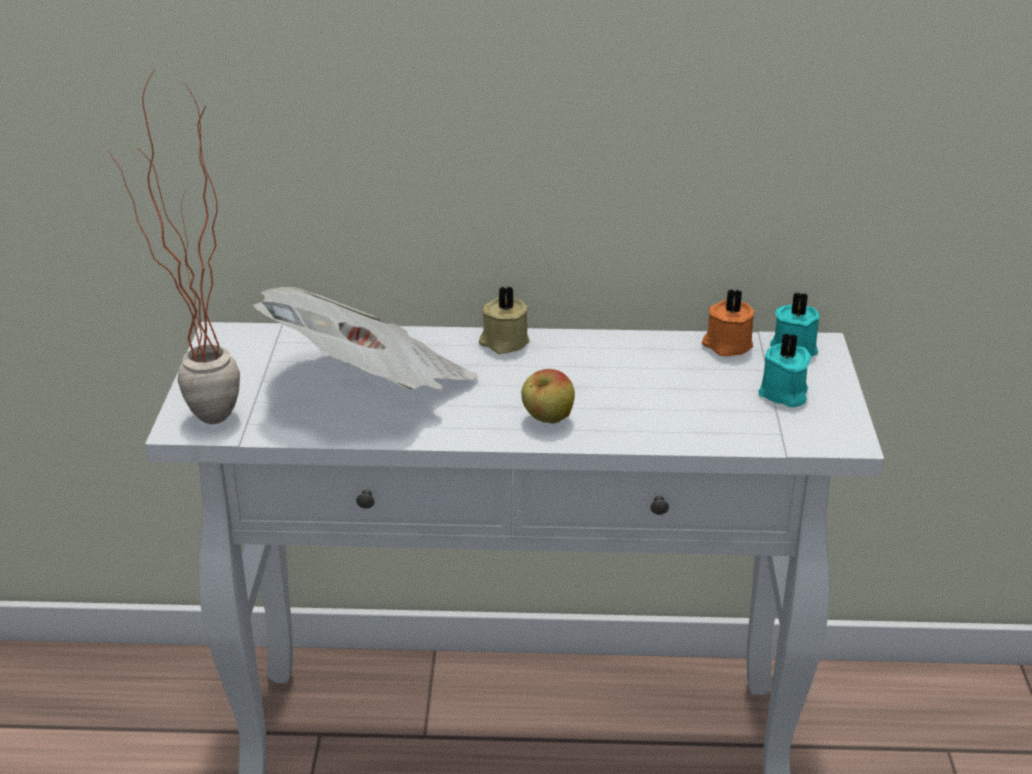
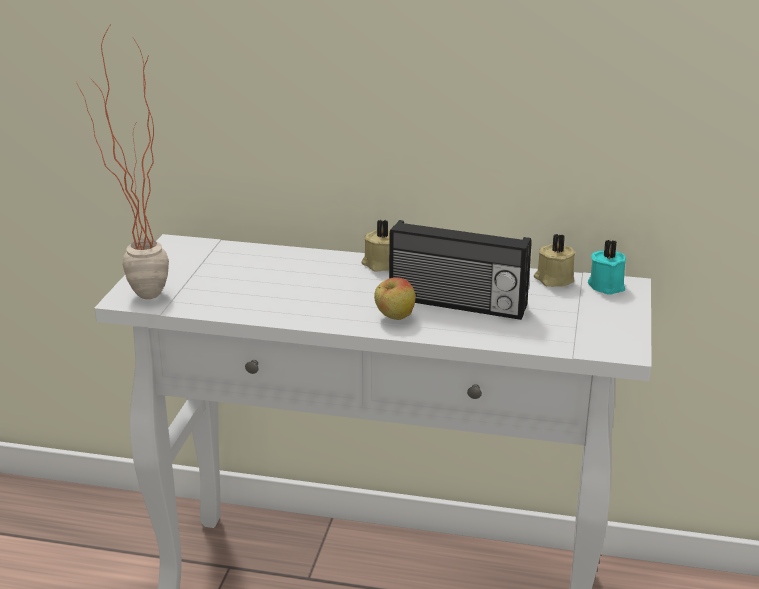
camera: 10 degrees right, 5 degrees down
newspaper [252,287,478,389] -> none
orange candle [702,289,755,356] -> beige candle [534,234,575,287]
turquoise candle [758,333,811,407] -> none
none -> radio [389,220,531,320]

